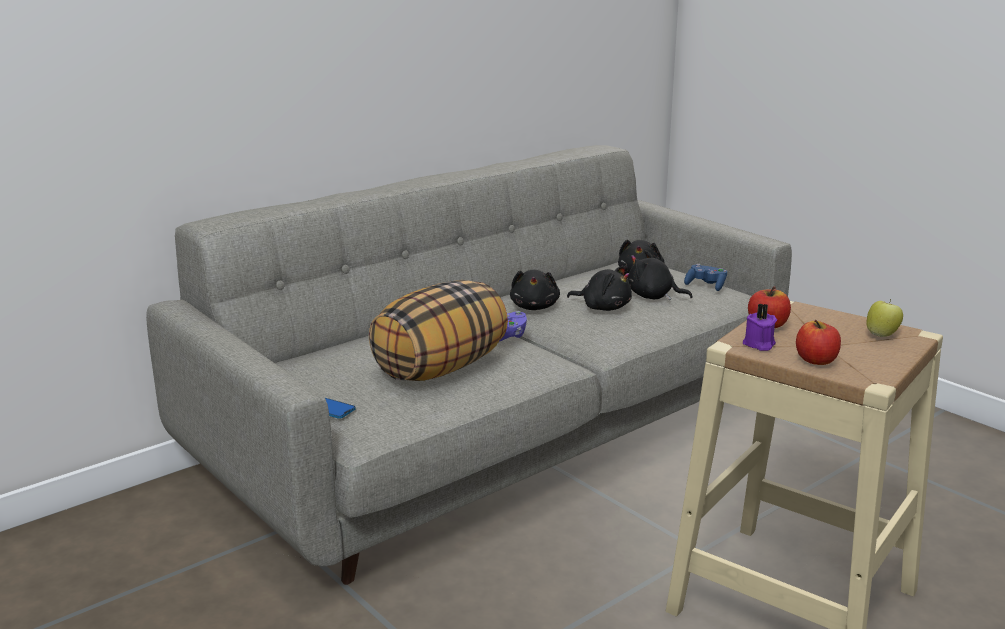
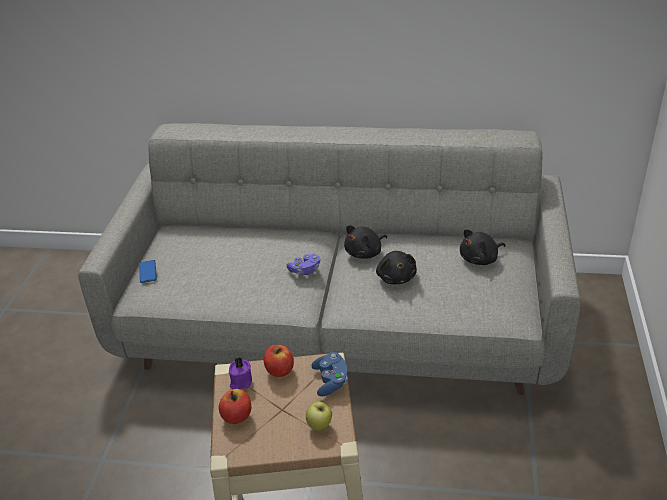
camera: 50 degrees right, 15 degrees up
pillow [369,280,508,381] -> none
black plush toy [627,250,693,300] -> none
blue game controller [684,264,727,291] -> blue game controller moved to [311,352,348,396]

